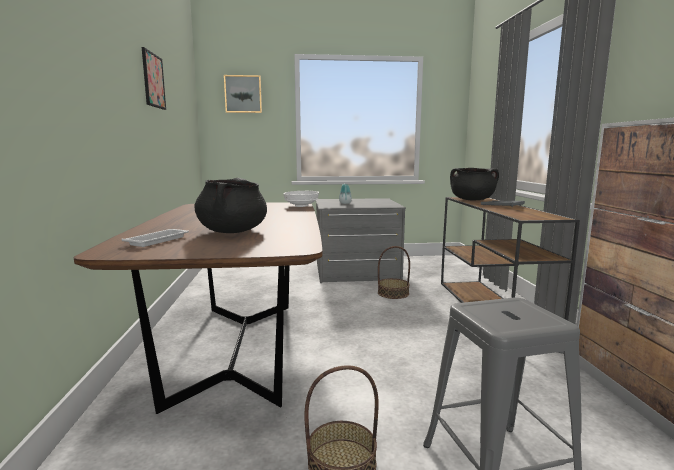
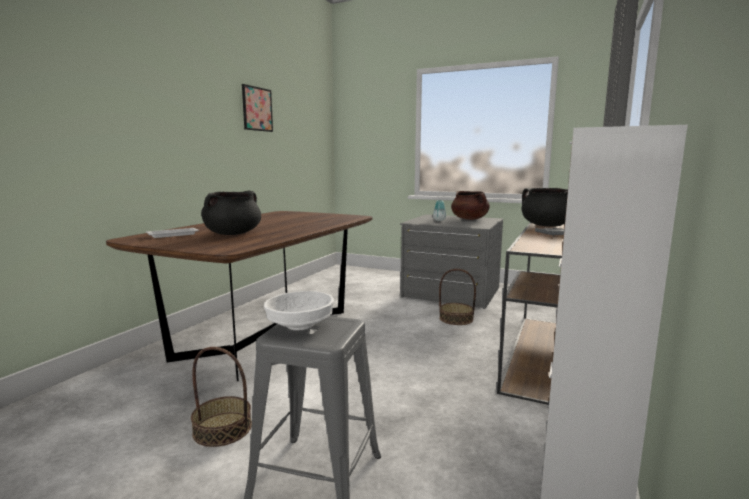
camera: 30 degrees right, 0 degrees up
picture [224,75,262,113] -> none
white bowl [283,191,319,207] -> white bowl moved to [264,291,334,330]
none -> brown cooking pot [451,191,490,220]

